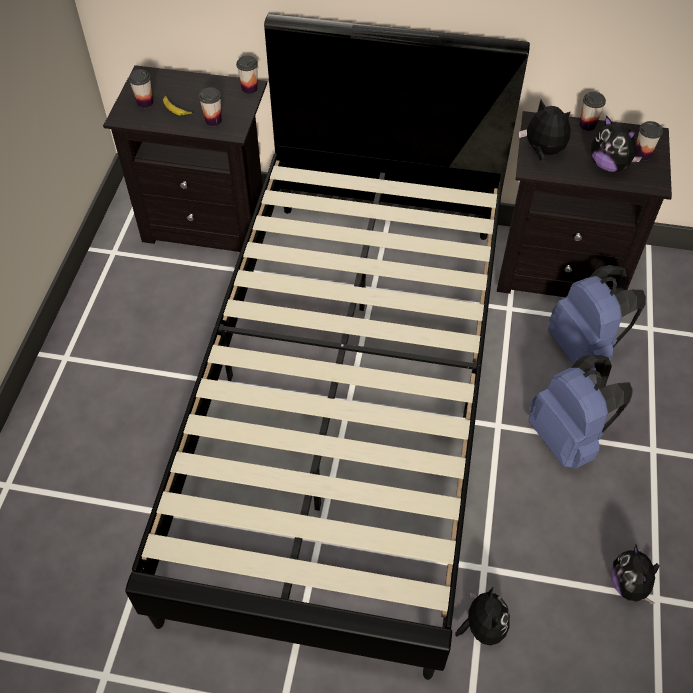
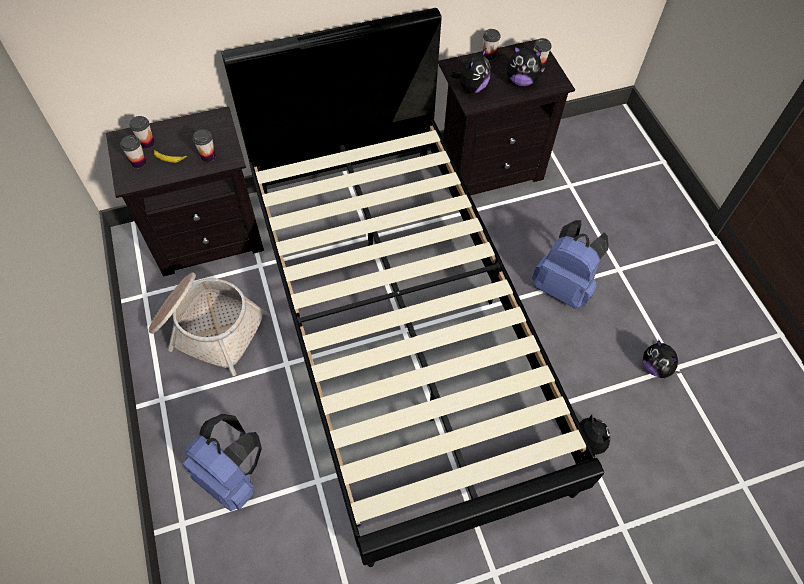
camera: 30 degrees left, 5 degrees up
cup [236,55,258,94] -> cup moved to [129,116,155,149]
plush toy [519,100,571,161] -> plush toy turned 120 degrees clockwise [451,47,491,93]
blue backpack [548,265,646,371] -> blue backpack moved to [183,414,262,511]
none -> basket [148,272,270,376]

